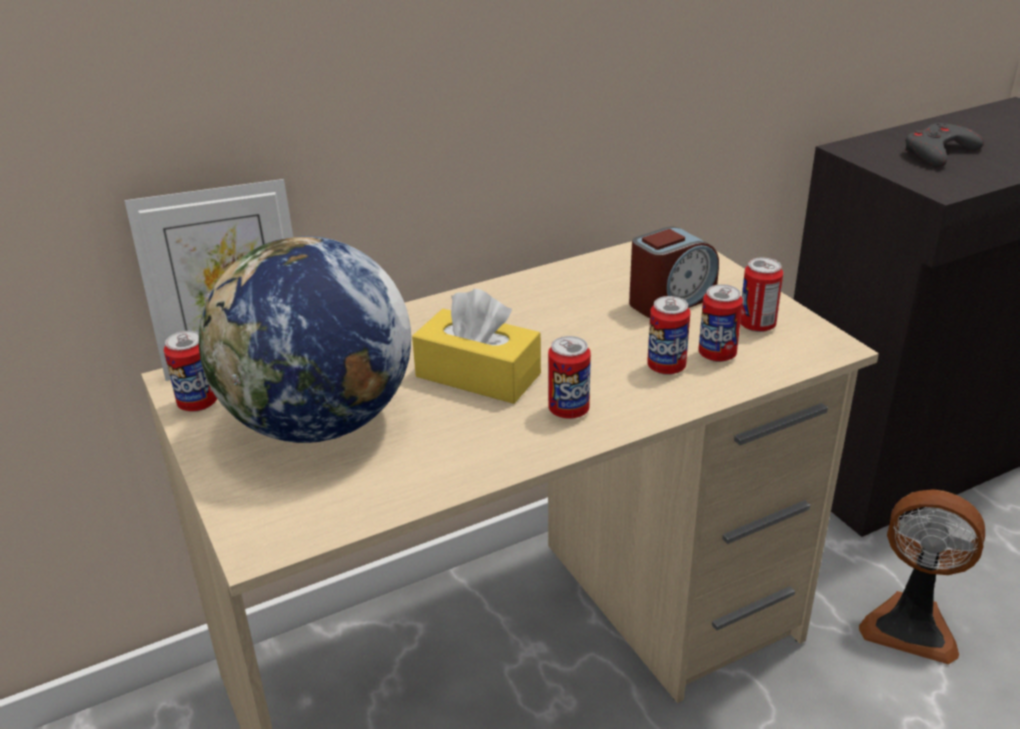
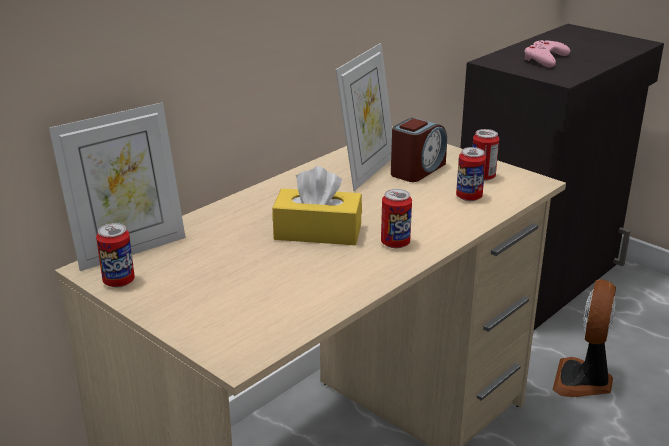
camera: 20 degrees left, 5 degrees down
globe [199,236,411,443] -> none
can [647,296,691,375] -> none
fan [859,489,985,664] -> fan turned 105 degrees clockwise [553,279,616,397]
grey game controller [905,123,984,168] -> pink game controller [524,40,570,68]
none -> picture frame [336,43,392,191]

